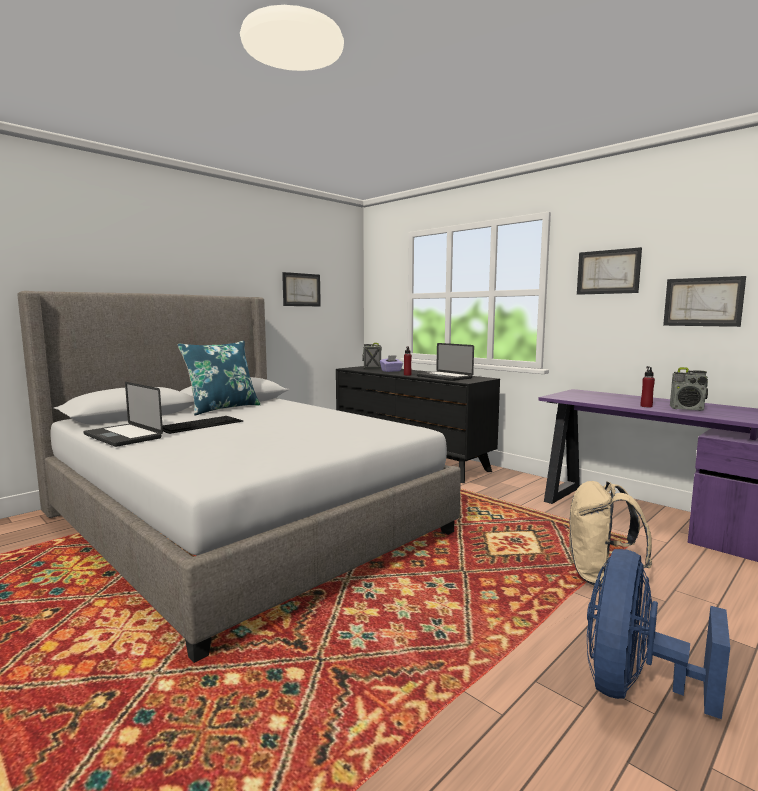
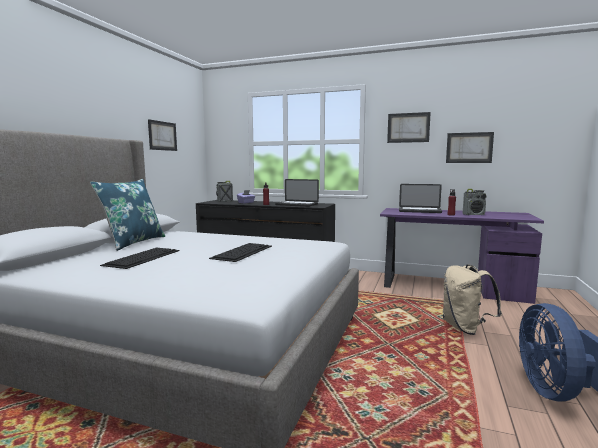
camera: 25 degrees left, 0 degrees up
laptop [83,382,163,447] -> laptop moved to [399,184,442,213]
none -> keyboard [209,243,272,262]

